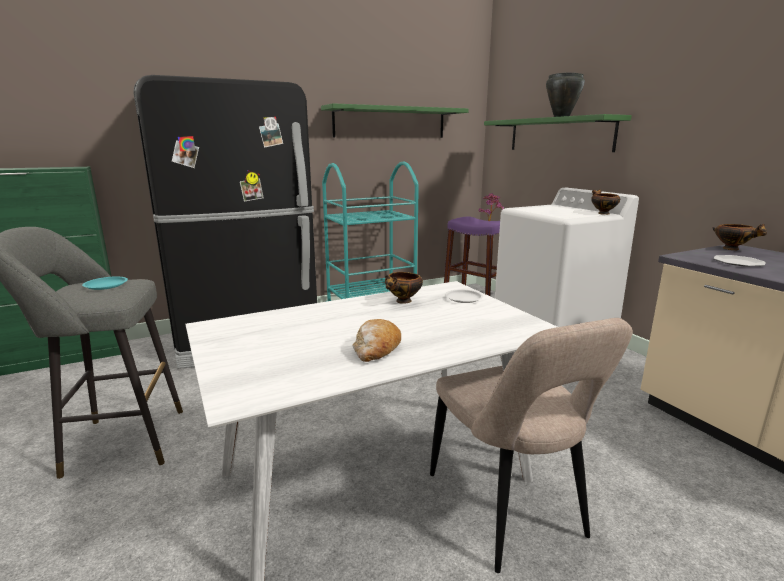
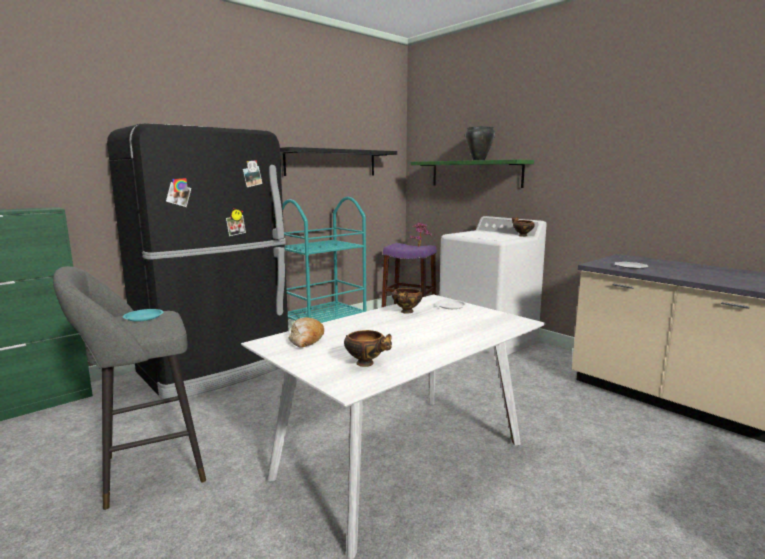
camera: 15 degrees left, 5 degrees down
green shelf [321,103,469,138] -> black shelf [280,147,397,176]
bread [353,319,401,362] -> bread moved to [289,317,324,348]
beige chair [430,318,633,573] -> none
bowl [713,224,767,250] -> bowl moved to [344,330,392,367]

